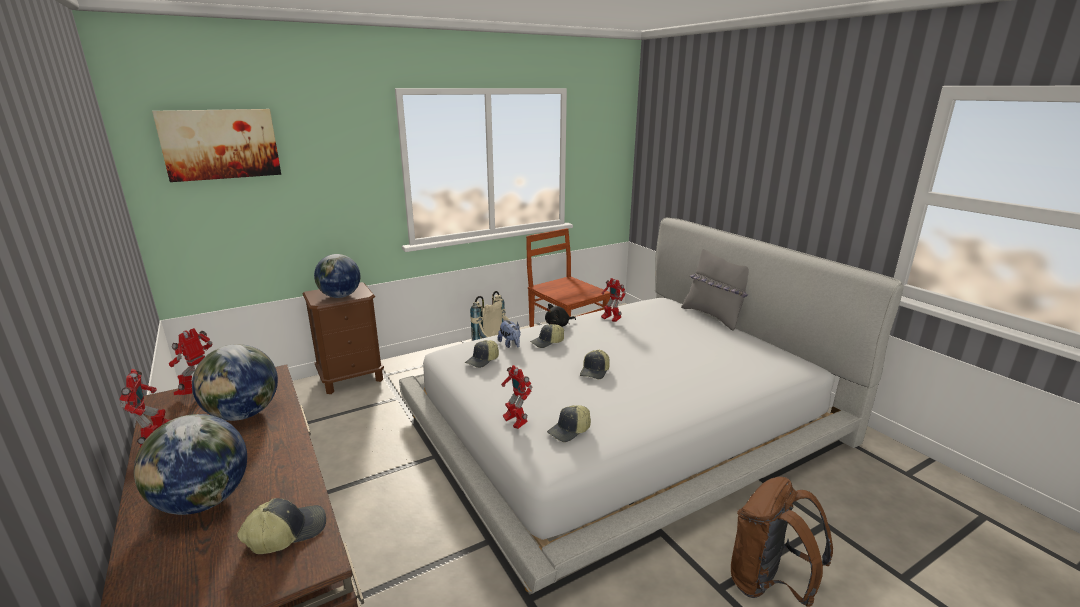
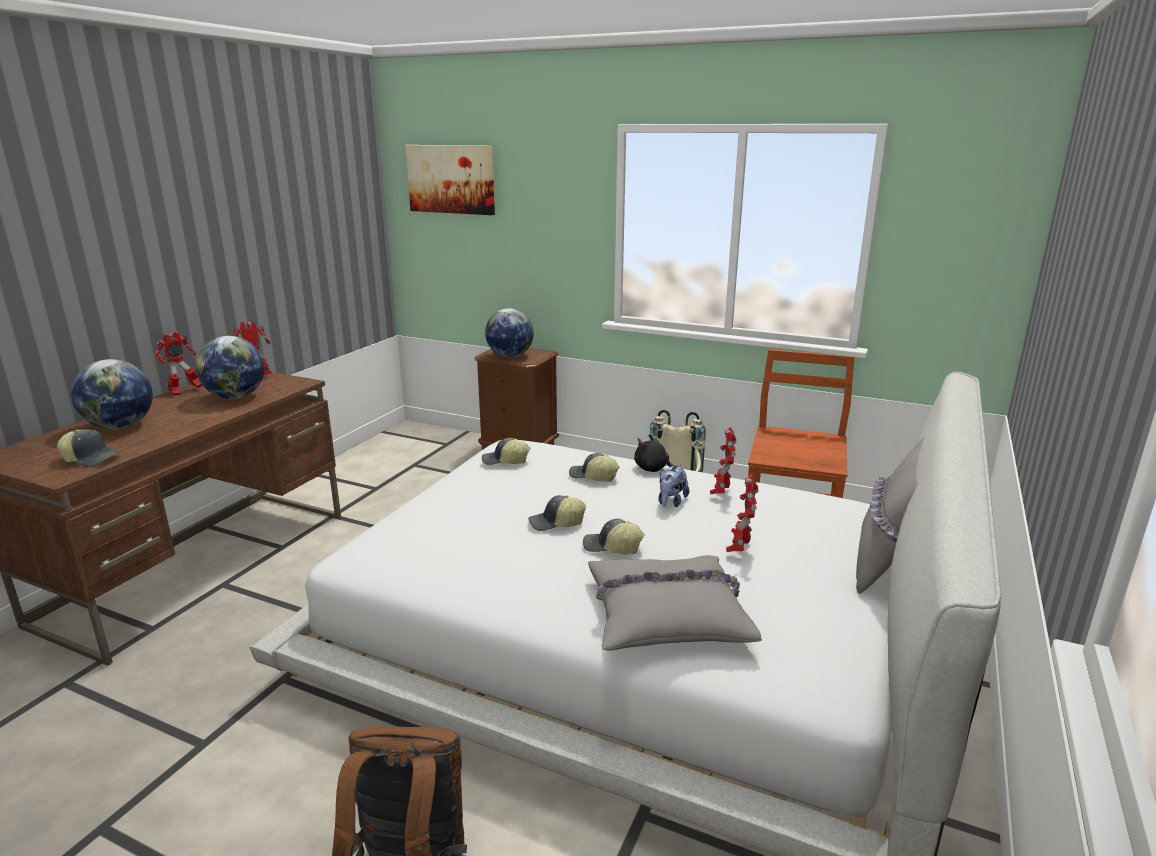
camera: 55 degrees right, 0 degrees up
plush toy [498,319,520,348] -> plush toy moved to [659,464,689,507]
toy robot [501,365,532,429] -> toy robot moved to [726,475,758,552]
cap [547,405,591,442] -> cap moved to [583,519,645,554]
none -> grey pillow [588,555,762,650]

